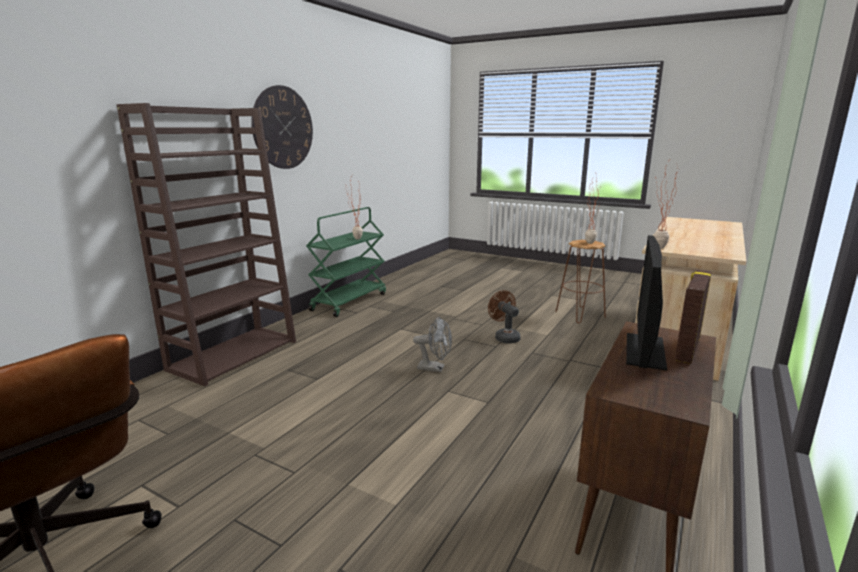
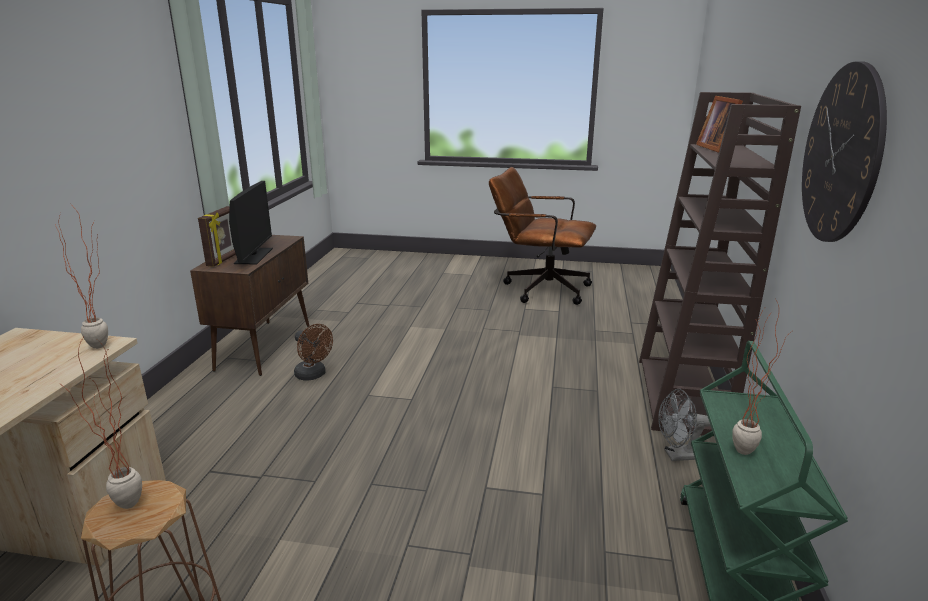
camera: 160 degrees right, 5 degrees up
grey fan [413,317,452,372] -> grey fan moved to [658,389,711,461]
brown fan [488,290,521,344] -> brown fan moved to [294,324,333,381]
none -> picture frame [696,96,743,153]

